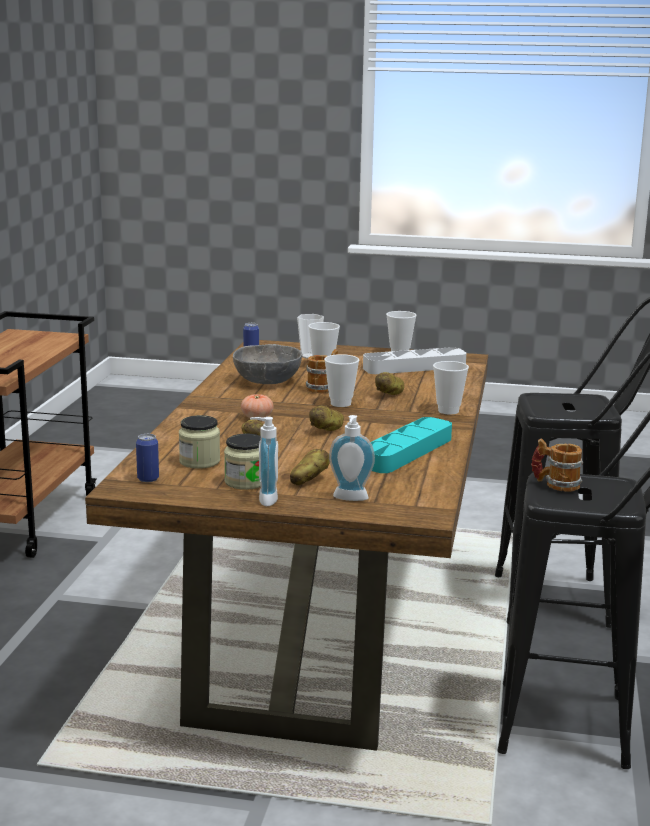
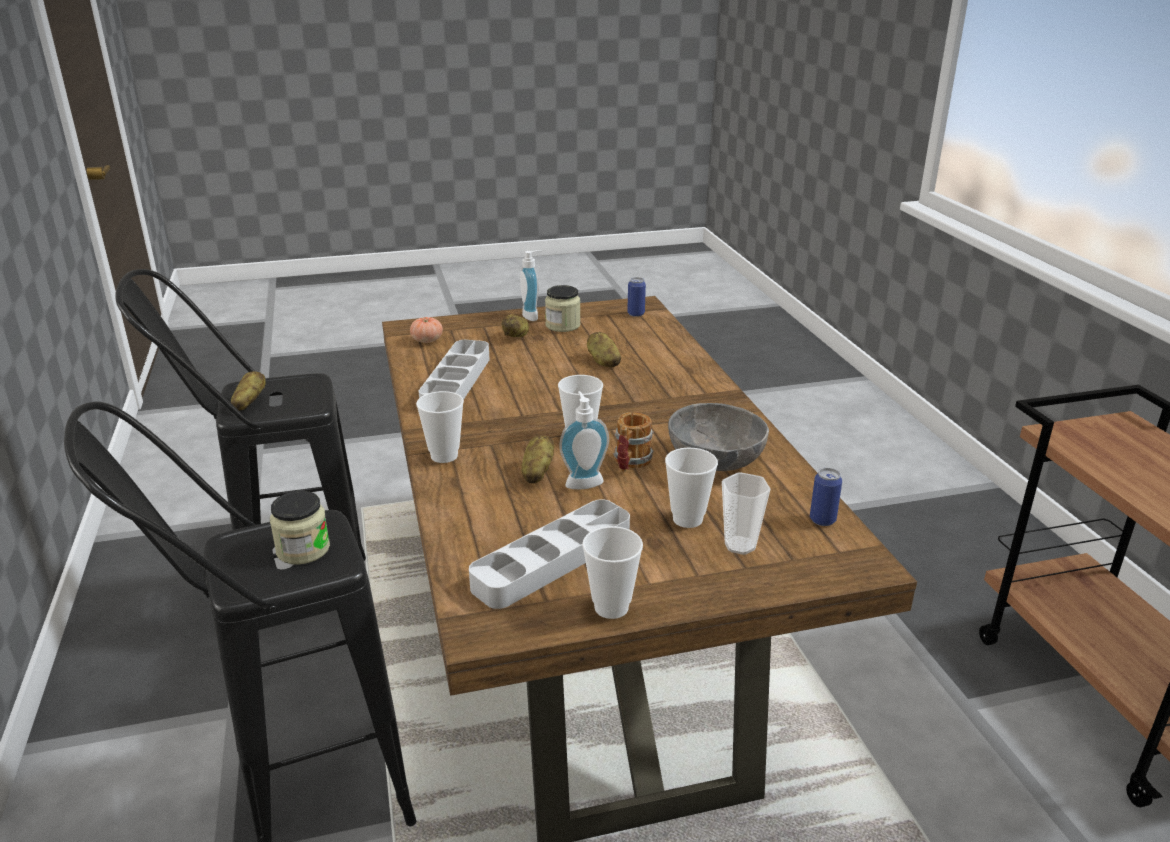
camera: 155 degrees right, 10 degrees up
jar [179,415,220,469] -> jar moved to [270,491,330,564]
tomato [241,394,274,418] -> tomato moved to [410,317,443,343]
potato [309,406,344,431] -> potato moved to [231,371,266,411]
soap dispenser [329,415,375,501] -> soap dispenser moved to [559,391,609,489]
turquoise tray [371,417,452,473] -> grey tray [419,340,490,400]
mug [531,439,583,492] -> none

